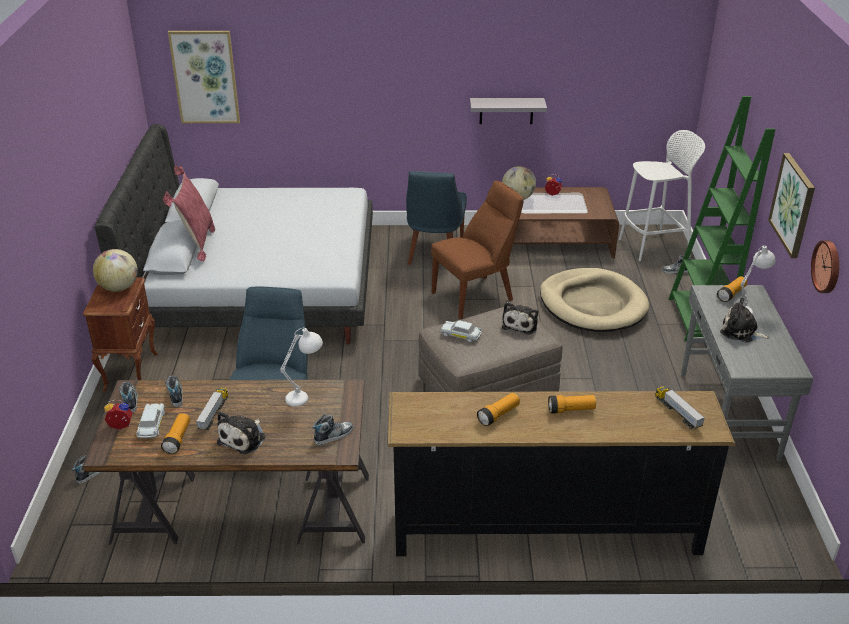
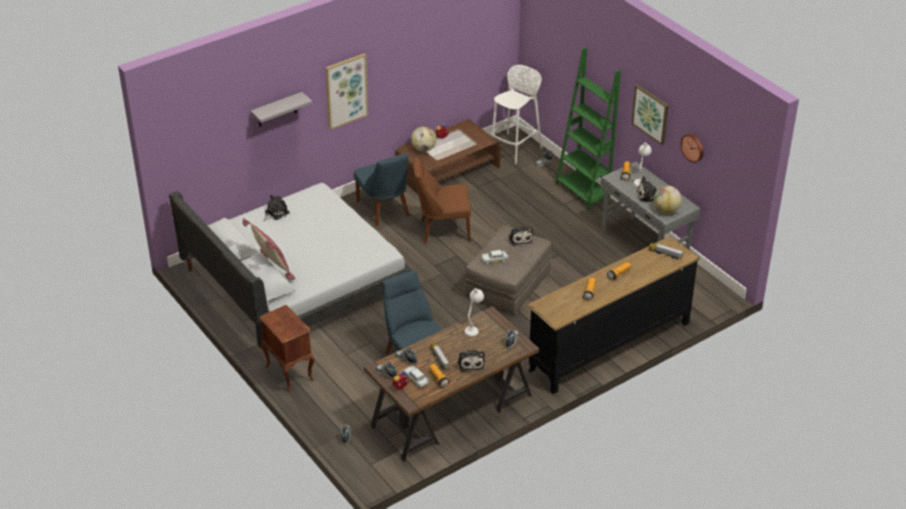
camera: 35 degrees left, 5 degrees up
globe [93,249,138,292] -> globe moved to [653,186,682,214]
picture [168,31,240,123] -> picture moved to [326,53,368,130]
brown chair [431,181,524,319] -> brown chair turned 120 degrees counterclockwise [413,157,471,243]
grey shelf [470,98,547,124] -> grey shelf moved to [250,92,312,127]
beige dog bed [540,268,649,332] -> none
none -> plush toy [263,195,289,221]

